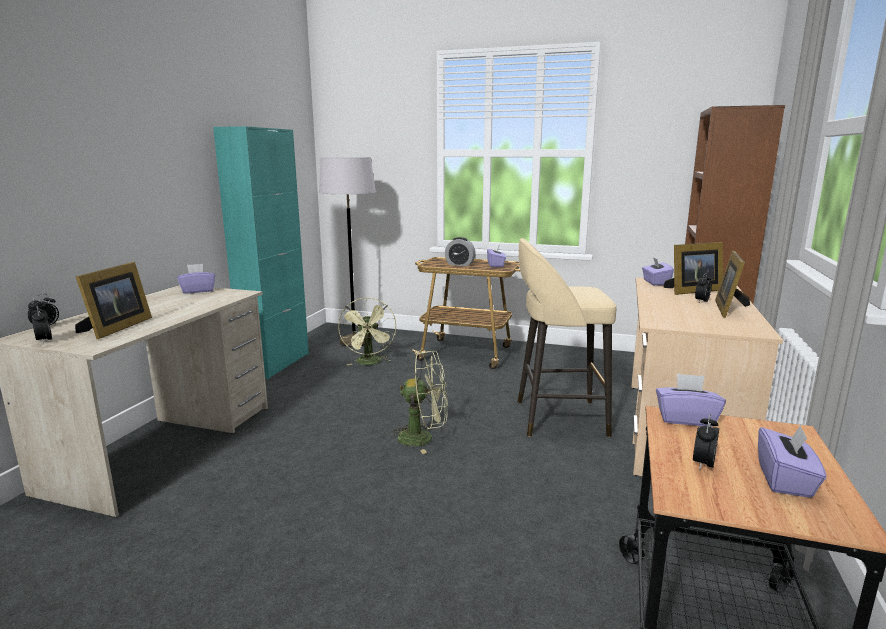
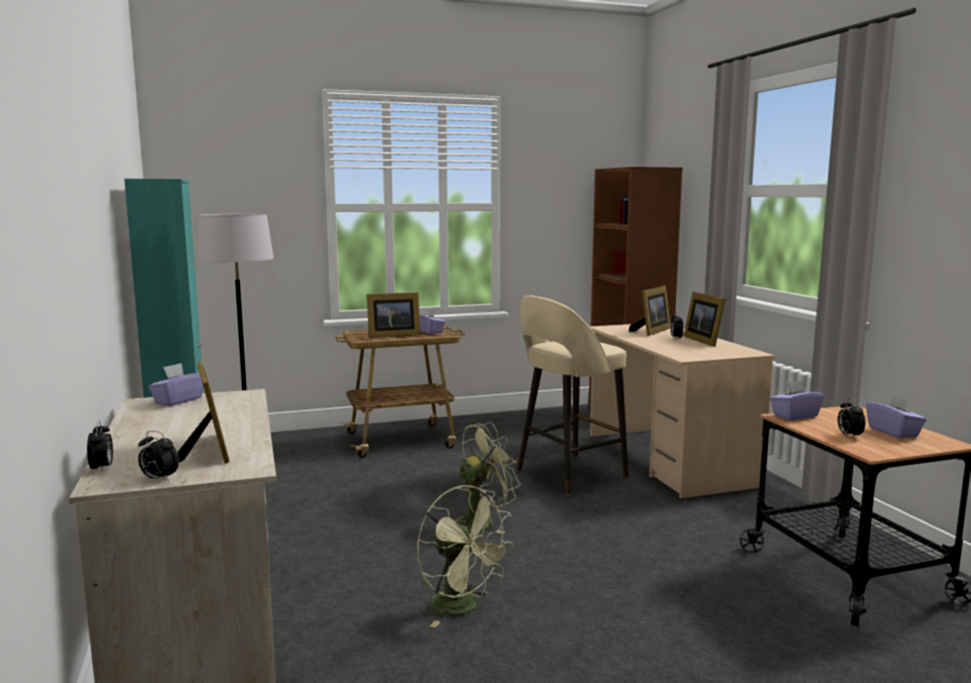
camera: 35 degrees left, 5 degrees down
green fan [338,297,396,365] -> green fan moved to [418,485,515,627]
alarm clock [445,237,476,266] -> picture frame [367,292,420,338]
purple tissue box [642,257,674,285] -> none

